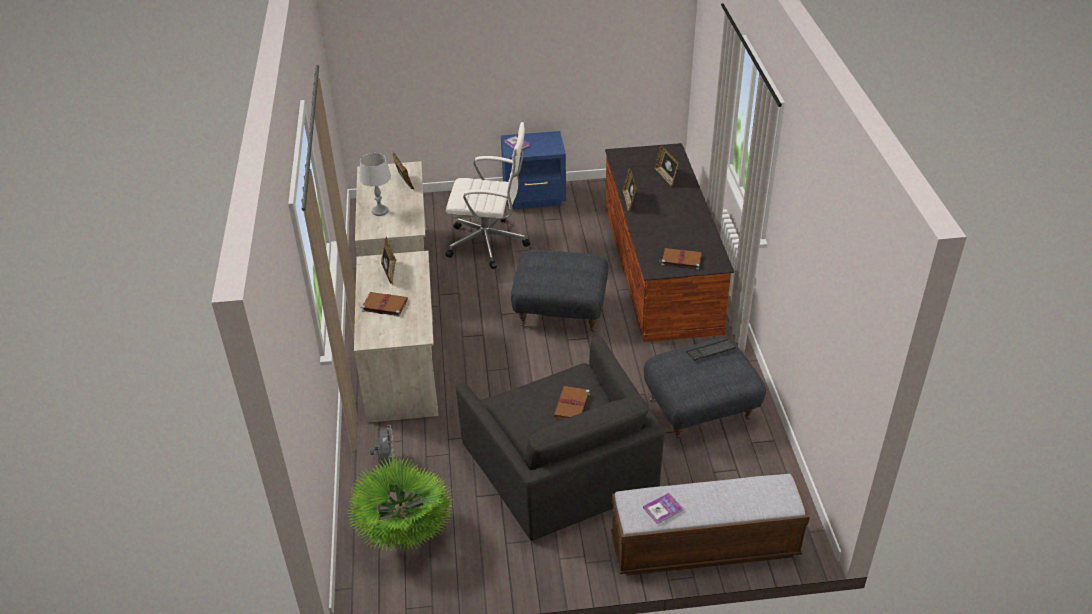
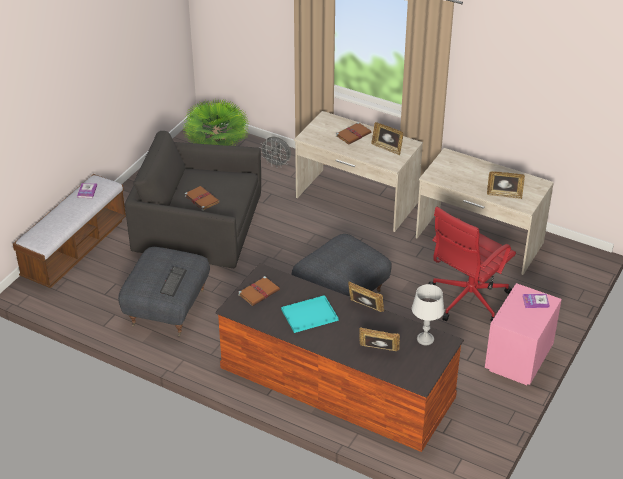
camera: 125 degrees right, 0 degrees up
grey table lamp [359,153,391,216] -> grey table lamp moved to [412,284,445,345]
white office chair [445,122,530,269] -> red office chair [428,207,516,322]
blue nightstand [501,131,566,209] -> pink nightstand [485,283,562,385]
none -> turquoise tray [281,295,338,333]

